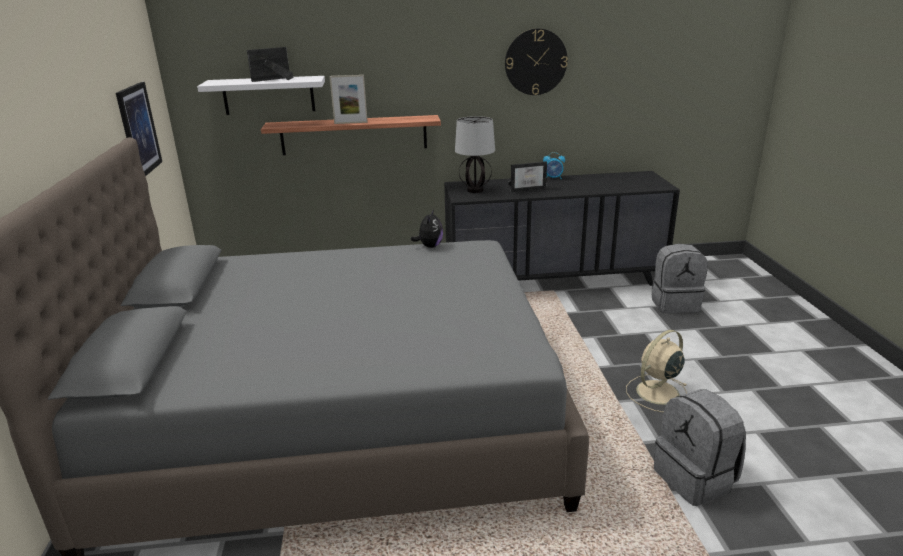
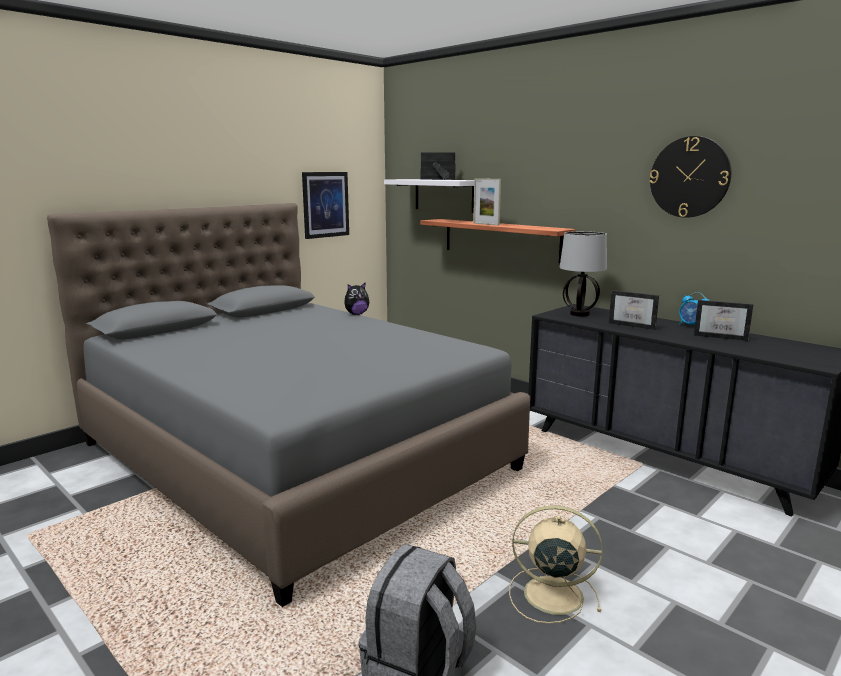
camera: 50 degrees right, 10 degrees down
plush toy [411,209,443,248] -> plush toy moved to [344,283,369,315]
grey backpack [652,244,708,313] -> none
none -> picture frame [694,300,753,341]

